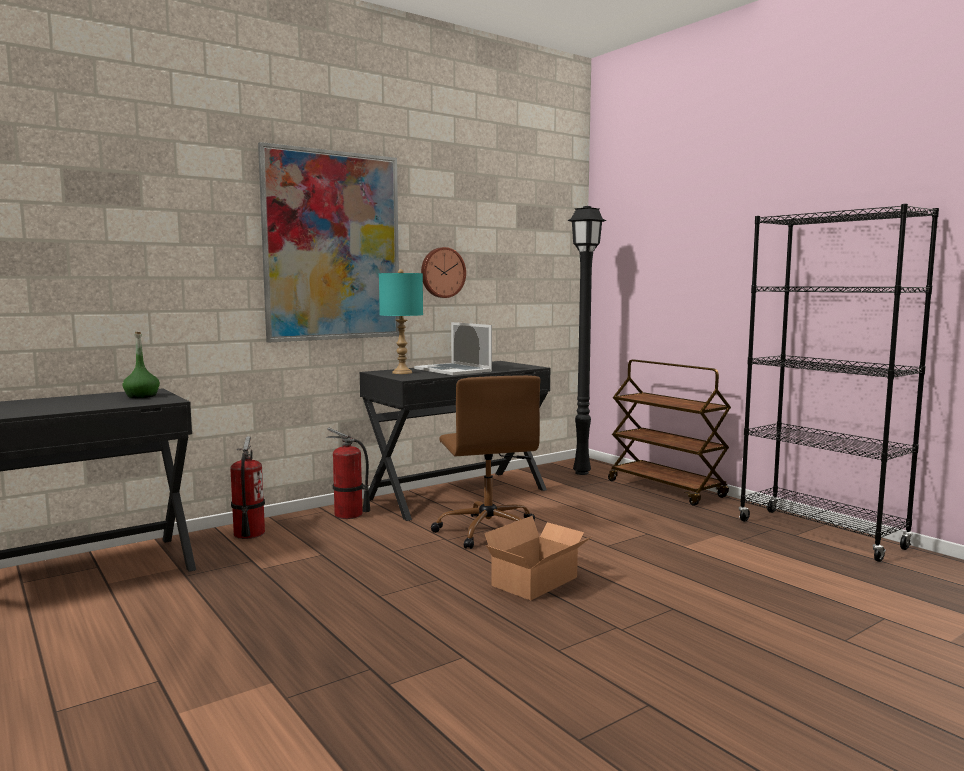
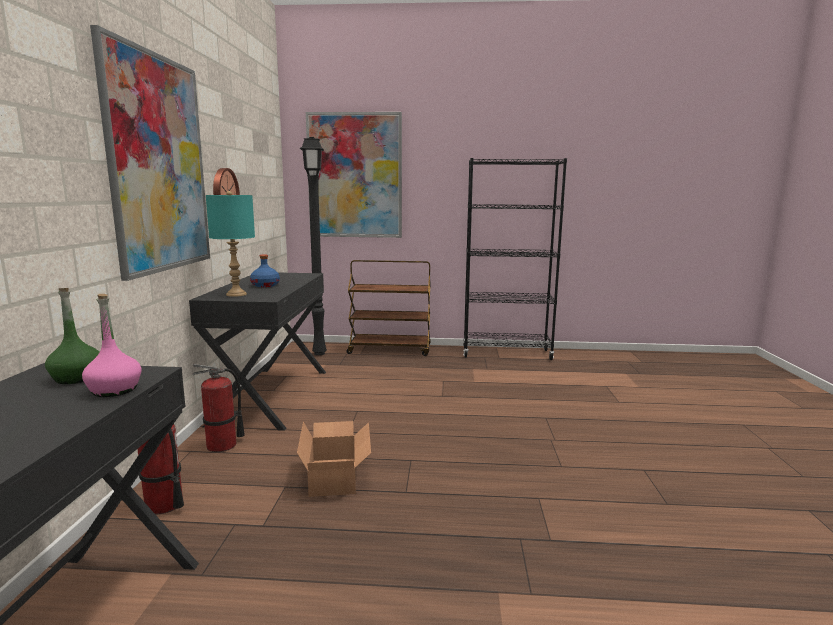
camera: 50 degrees left, 5 degrees up
laptop [414,322,492,375] -> blue bottle [250,254,280,287]
brown office chair [431,375,541,549] -> none
cardboard box [484,516,591,601] -> cardboard box moved to [297,421,371,497]
none -> pink bottle [82,294,142,397]
none -> picture [306,112,402,238]

